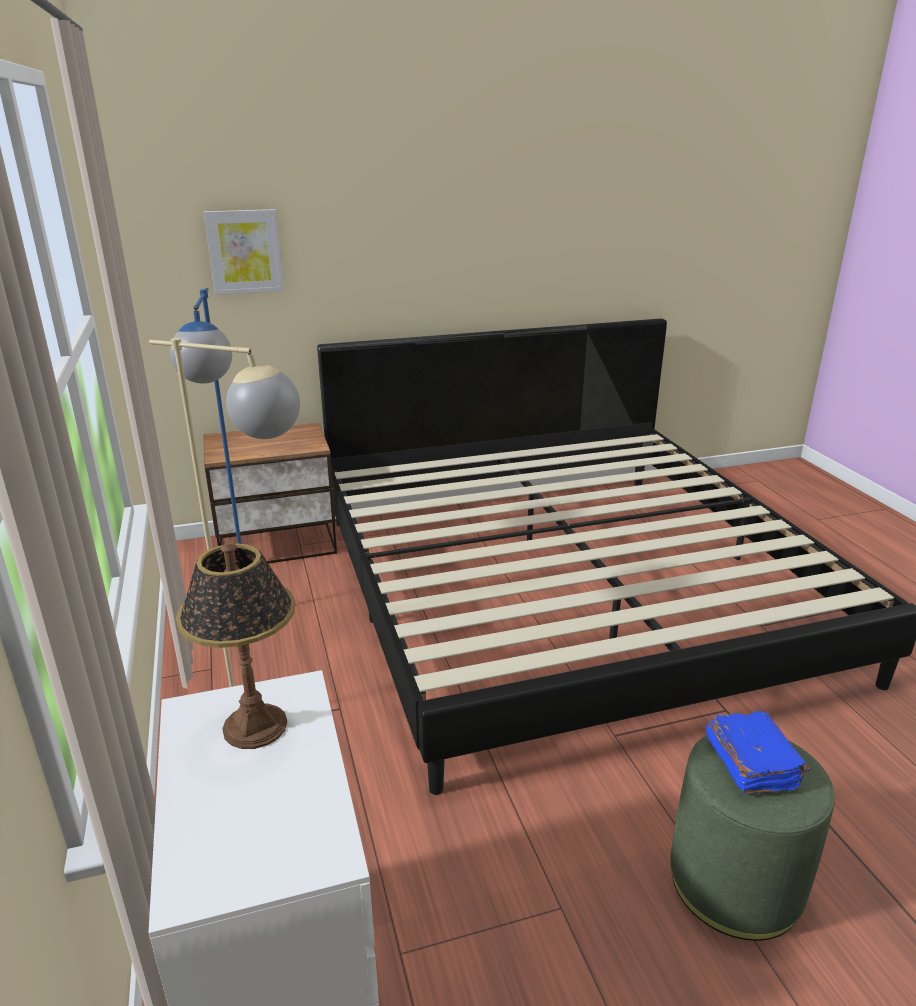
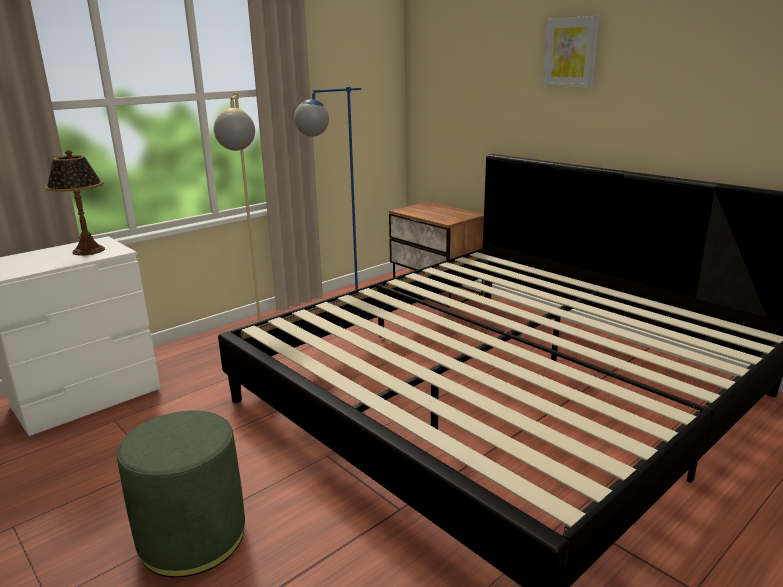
camera: 65 degrees right, 5 degrees down
picture [204,209,284,295] -> picture moved to [542,16,600,88]
blue book [706,711,810,794] -> none

